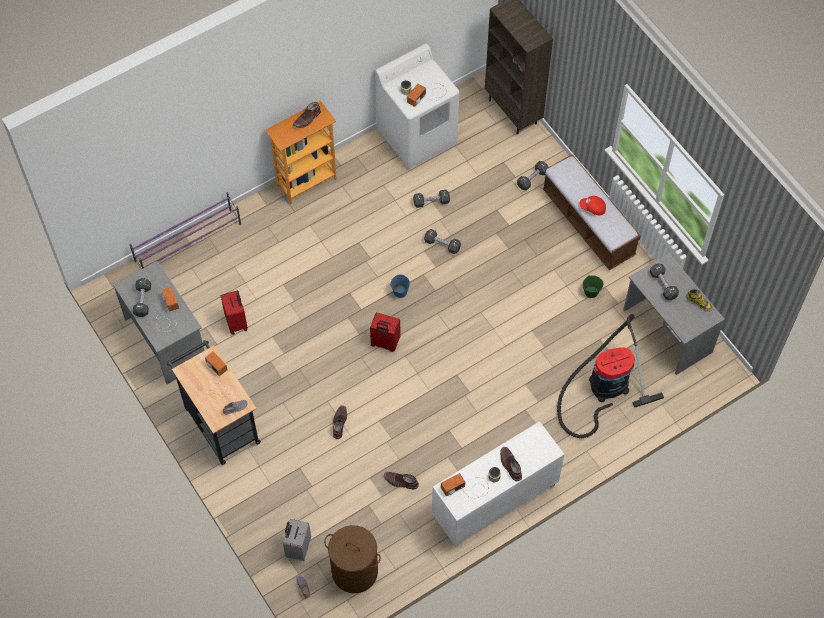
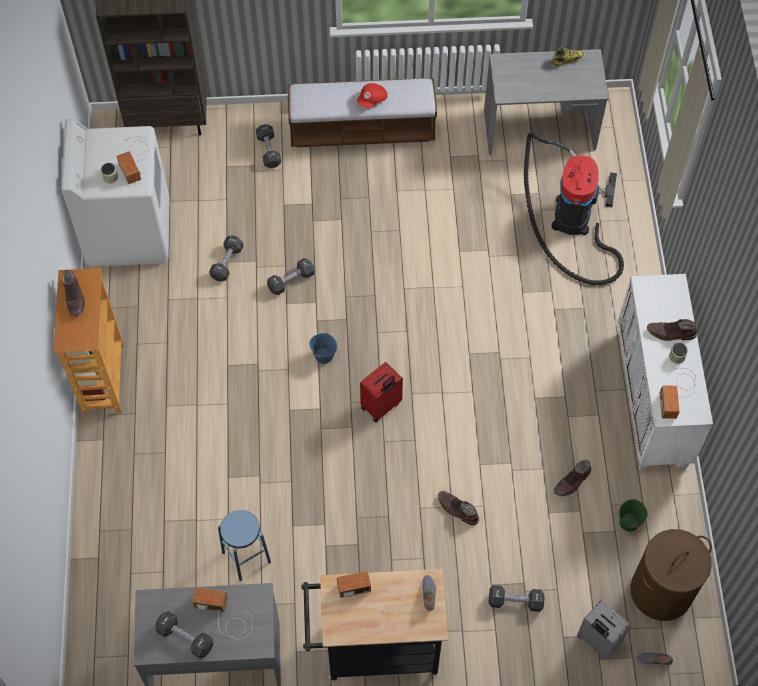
camera: 60 degrees left, 0 degrees up
purple shoe rack [130,192,241,269] -> none
red suitcase [221,290,248,335] -> blue stool [218,510,271,581]
green bucket [582,275,604,298] -> green bucket moved to [619,499,647,532]
black dumbbell [650,264,679,300] -> black dumbbell moved to [489,585,545,612]

